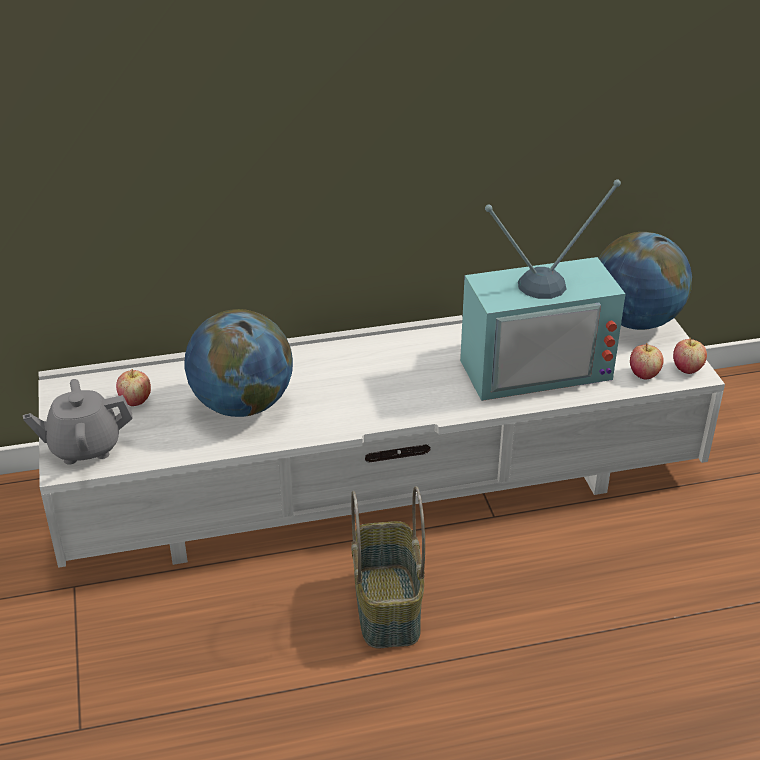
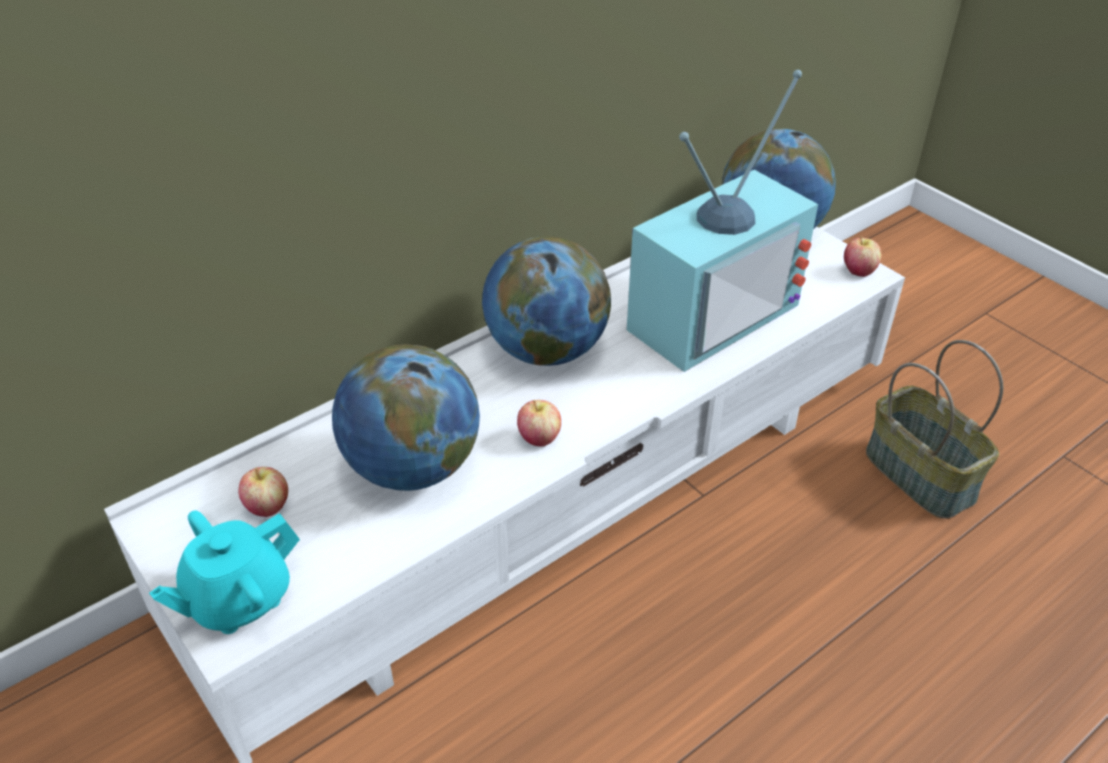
camera: 25 degrees left, 5 degrees up
grey teapot [23,379,133,465] -> turquoise teapot [149,510,300,634]
basket [351,486,425,648] -> basket moved to [866,340,1003,519]
apple [630,343,664,380] -> apple moved to [517,400,561,447]
none -> globe [482,236,611,366]

